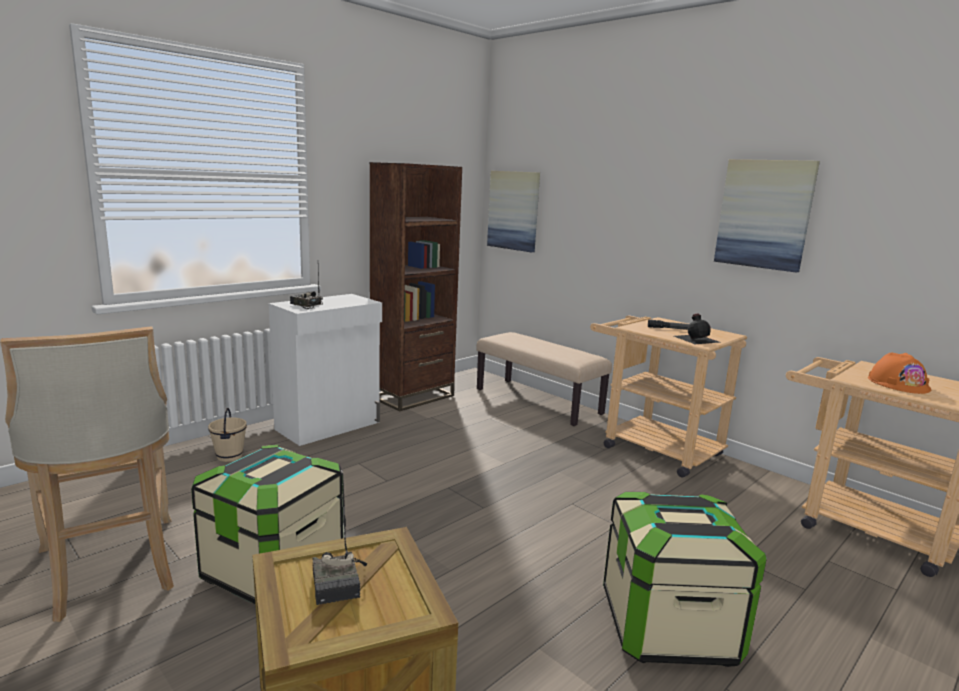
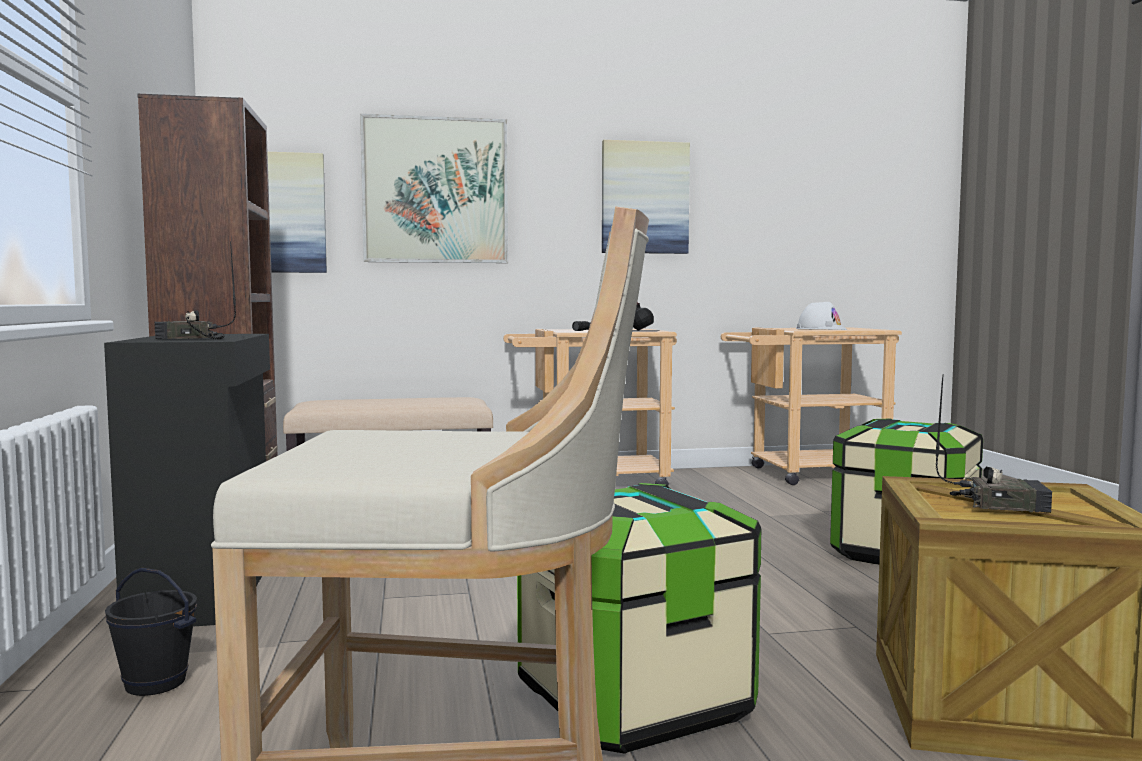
camera: 55 degrees left, 10 degrees down
beige bucket [208,408,247,462] -> black bucket [105,568,197,696]
white cabinet [269,294,382,446] -> black cabinet [104,334,270,626]
orange hard hat [868,352,931,394] -> white hard hat [796,302,847,330]
none -> picture [360,114,508,263]

